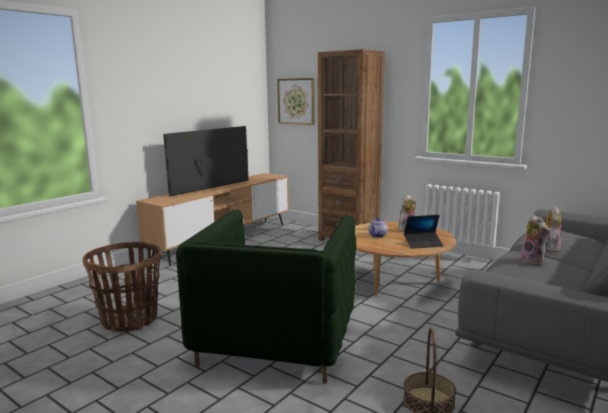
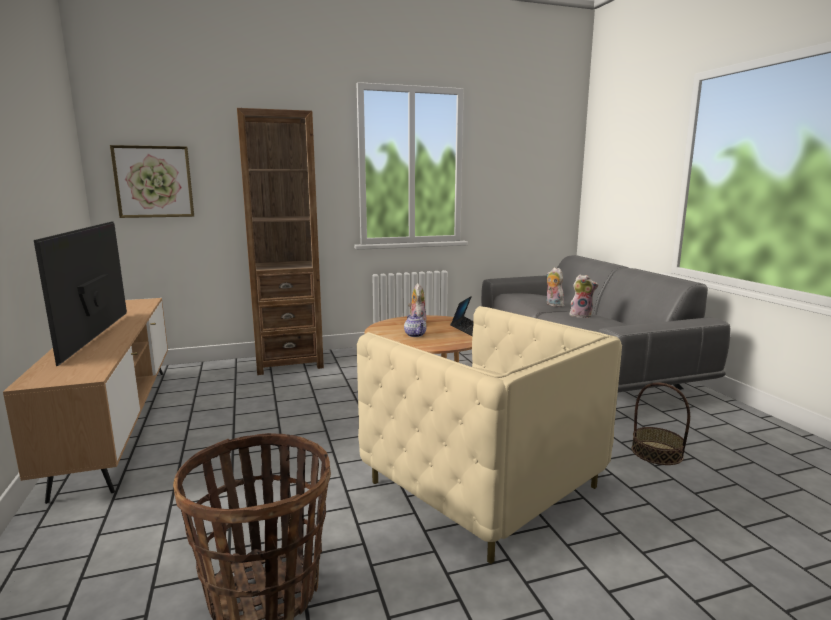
camera: 55 degrees left, 0 degrees up
green armchair [176,209,357,384] -> beige armchair [357,306,622,564]

